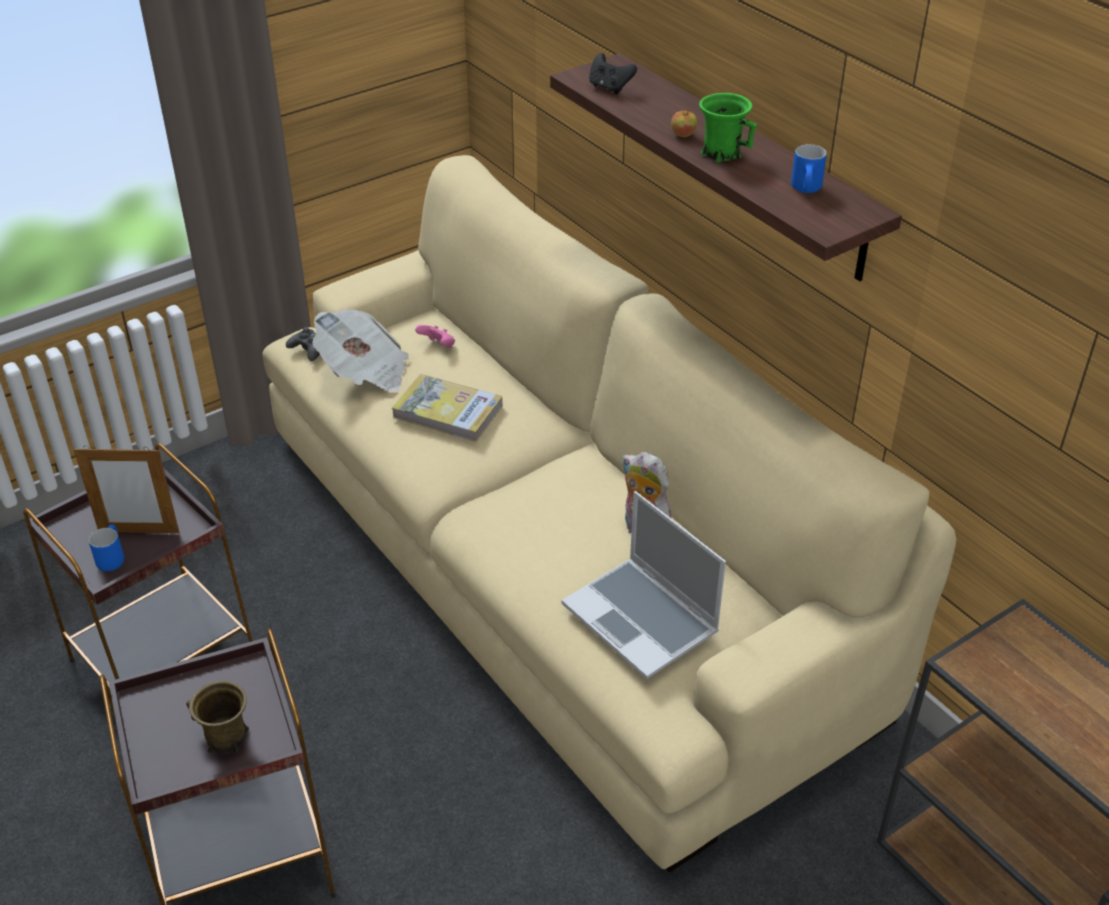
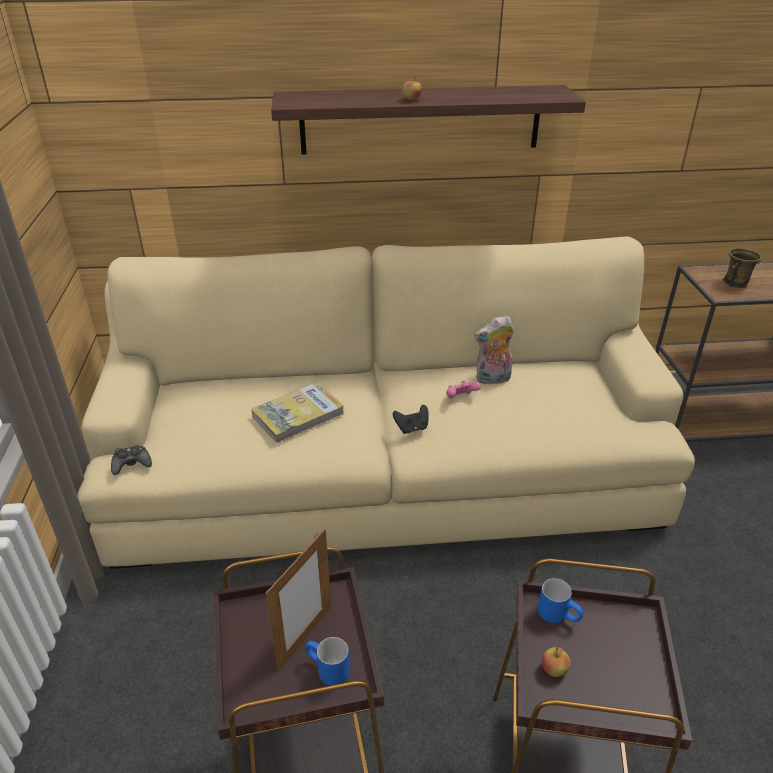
camera: 60 degrees left, 5 degrees down
brown mug [186,681,249,754] -> brown mug moved to [722,248,763,288]
newspaper [312,309,409,392] -> none
pink game controller [415,325,455,348] -> pink game controller moved to [446,381,481,399]
laptop [562,491,726,679] -> none
black game controller [589,53,637,94] -> black game controller moved to [393,405,429,434]
green mug [699,93,757,162] -> none
blue mug [791,144,827,193] -> blue mug moved to [538,578,583,624]
none -> apple [542,647,571,677]

